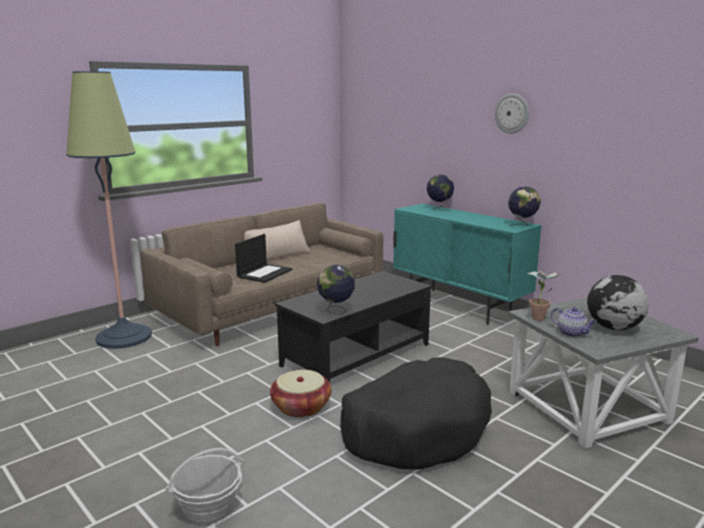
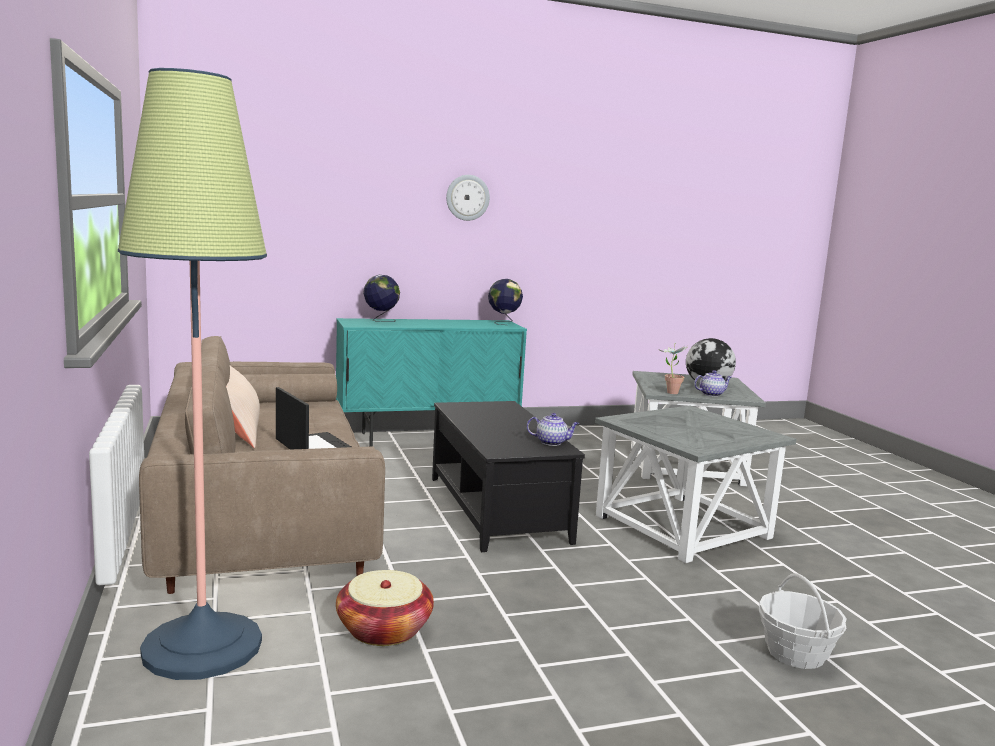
camera: 65 degrees left, 5 degrees down
basket [270,370,332,418] -> basket moved to [336,570,434,646]
globe [317,265,355,315] -> teapot [527,413,579,446]
black dog bed [340,357,492,469] -> grey side table [595,406,797,563]

